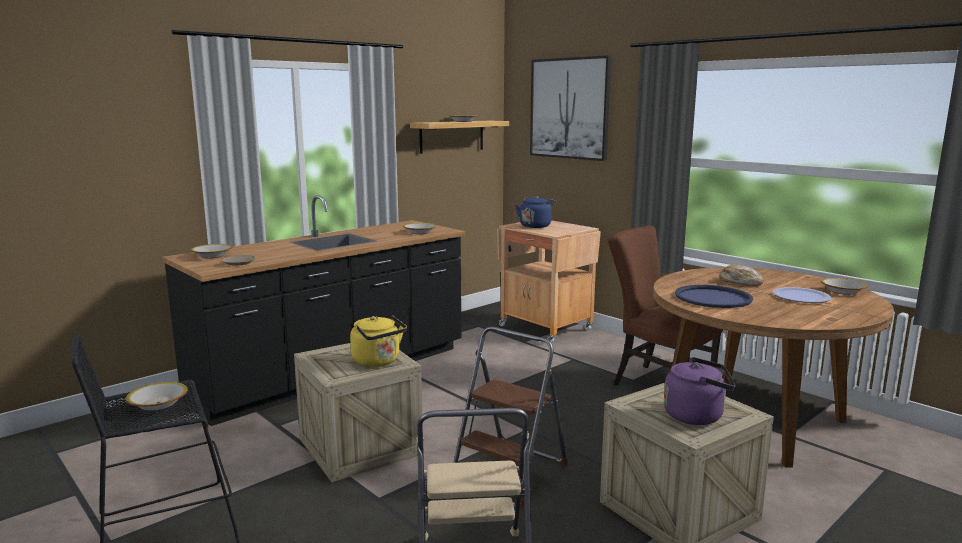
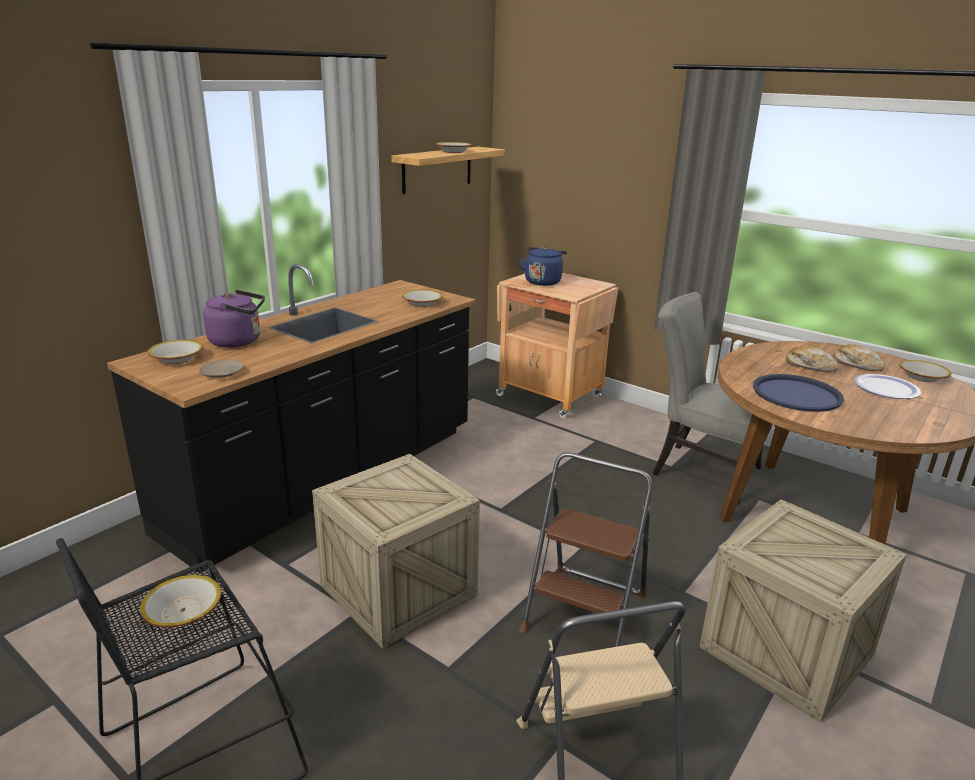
camera: 10 degrees left, 10 degrees up
yellow kettle [350,315,407,367] -> none
picture [530,55,611,161] -> none
brown chair [607,226,723,385] -> grey chair [653,292,763,505]
purple kettle [664,357,735,425] -> purple kettle moved to [203,290,265,348]
none -> bread [833,344,886,371]

